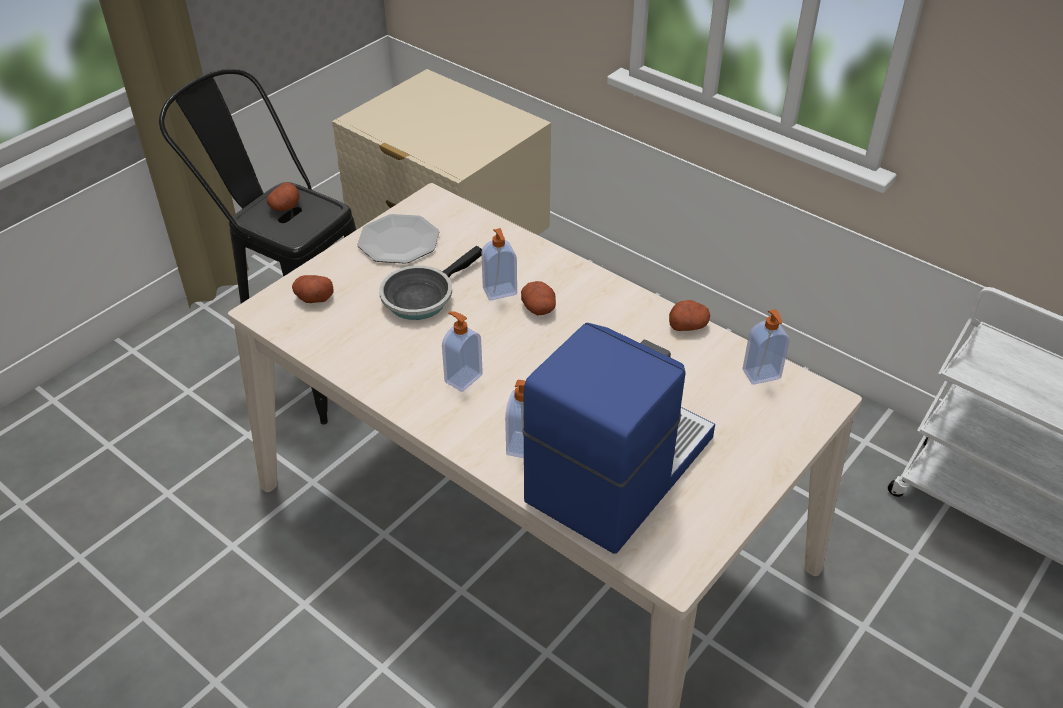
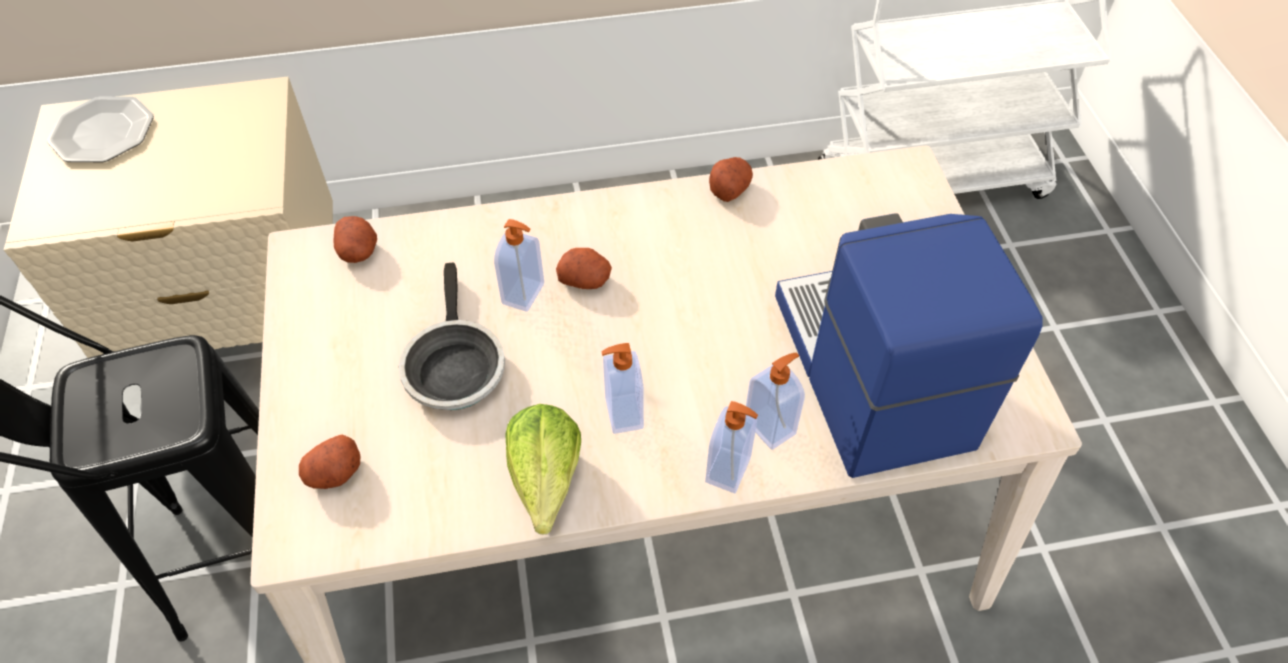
camera: 50 degrees left, 10 degrees up
potato [267,182,300,211] -> potato moved to [334,216,377,263]
plate [357,214,439,264] -> plate moved to [47,97,154,162]
soap dispenser [742,309,790,385] -> soap dispenser moved to [705,401,758,493]
none -> lettuce [505,404,581,534]

